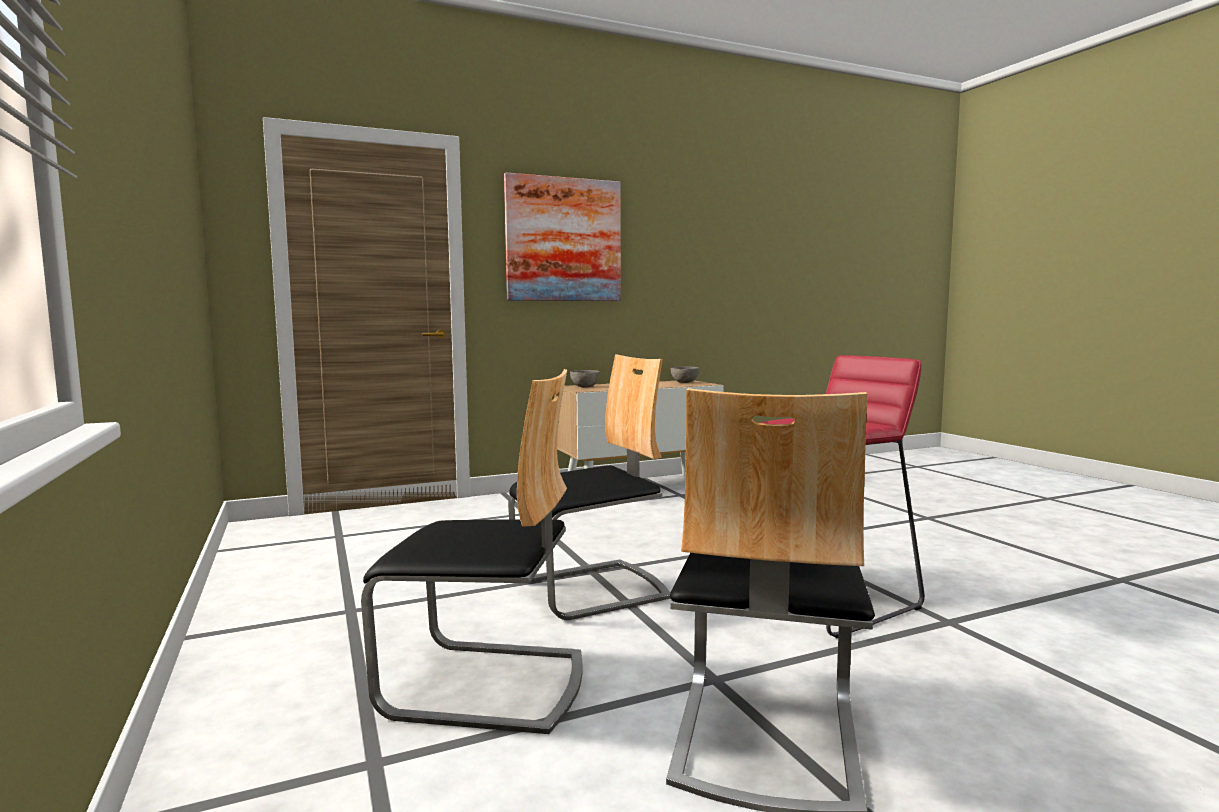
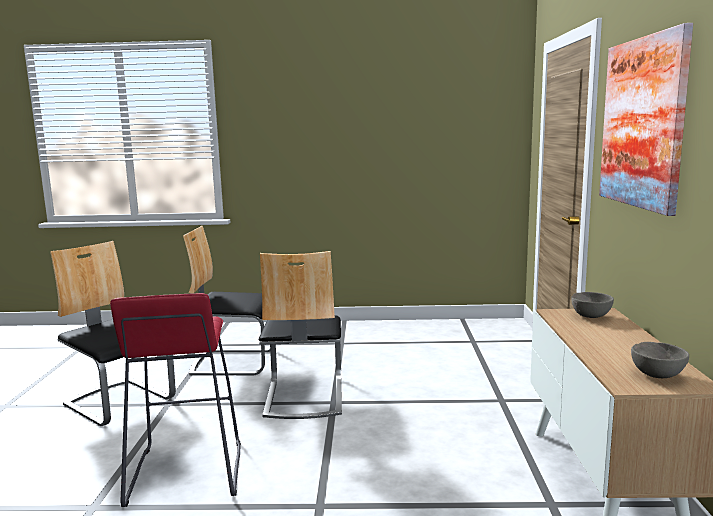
camera: 115 degrees right, 5 degrees up
chair [361,369,583,734] -> chair turned 60 degrees clockwise [183,226,270,375]

